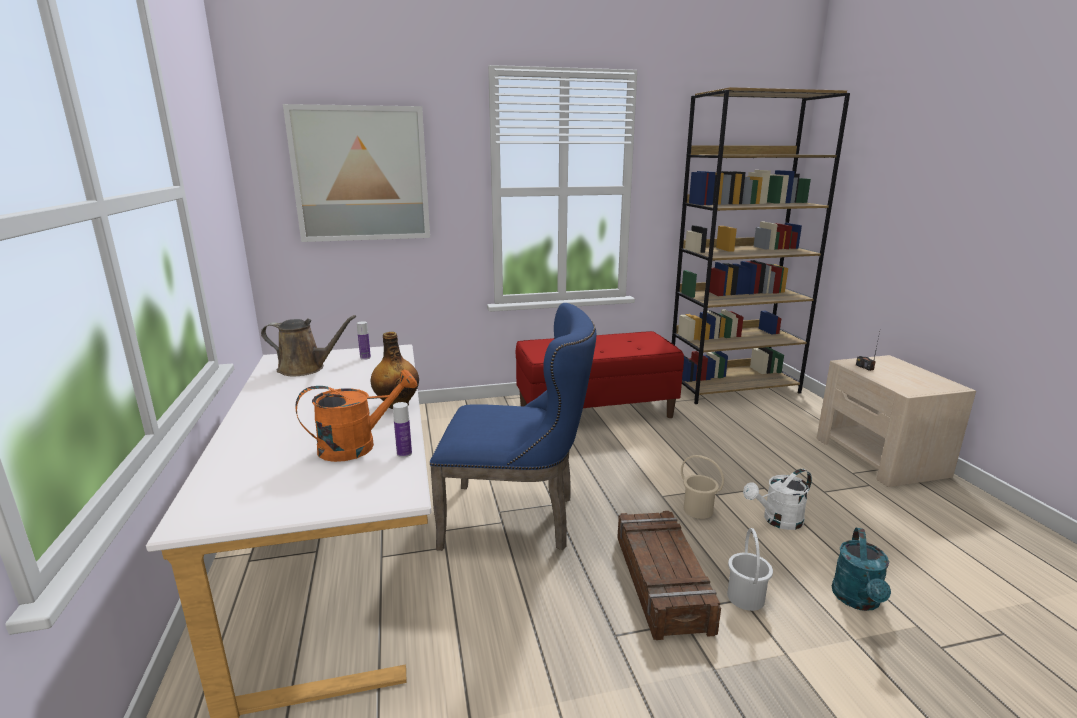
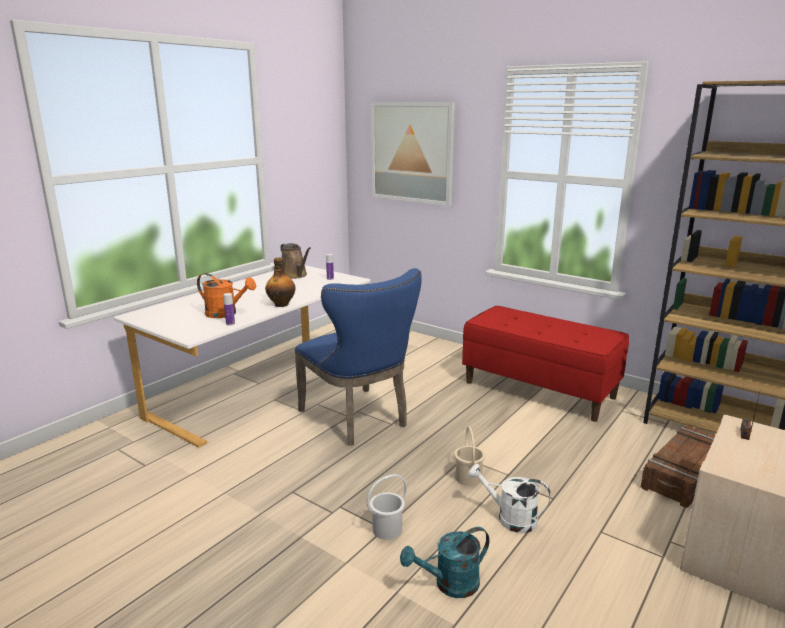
camera: 50 degrees right, 0 degrees up
crate [617,511,721,640] -> crate moved to [641,425,716,508]

